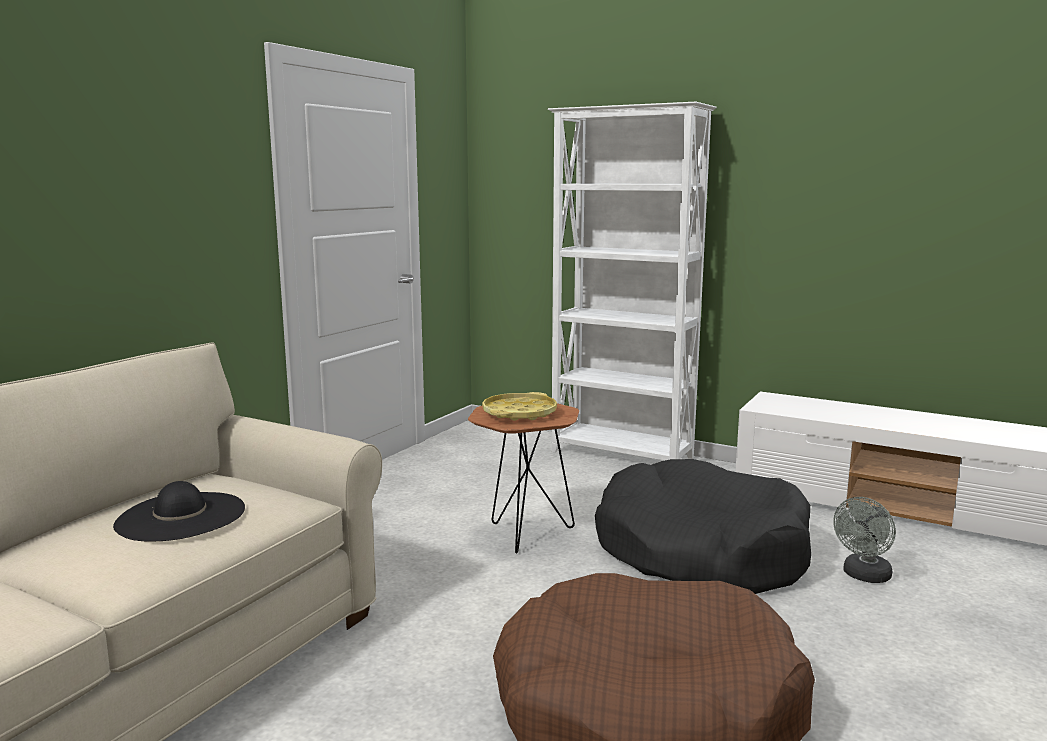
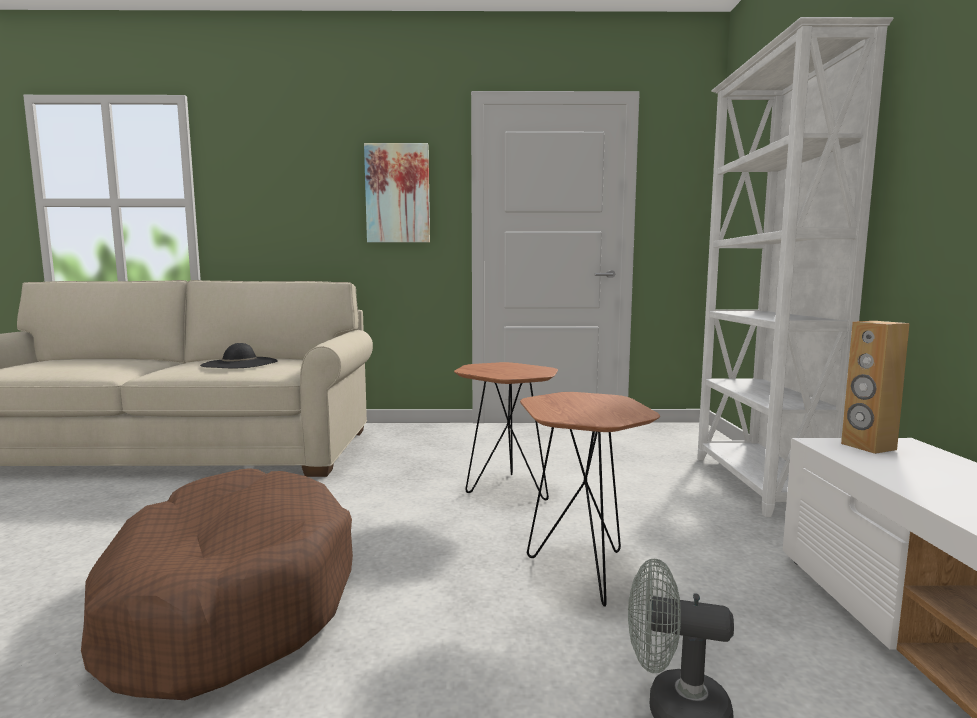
camera: 60 degrees right, 5 degrees down
yellow tray [482,392,557,421] -> none
black dog bed [595,459,811,594] -> brown side table [520,392,660,607]
none -> picture [364,143,430,243]
none -> brown speaker [841,321,910,454]

